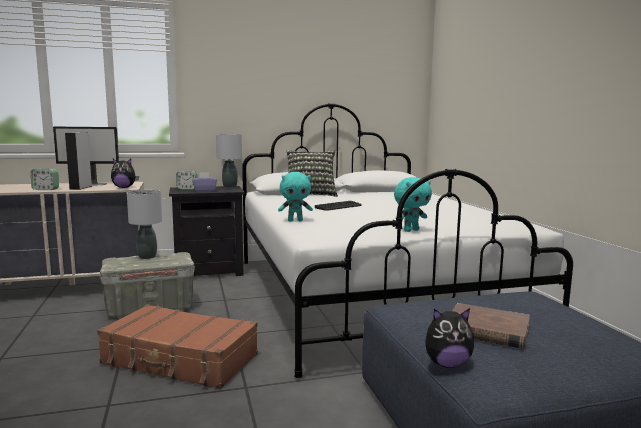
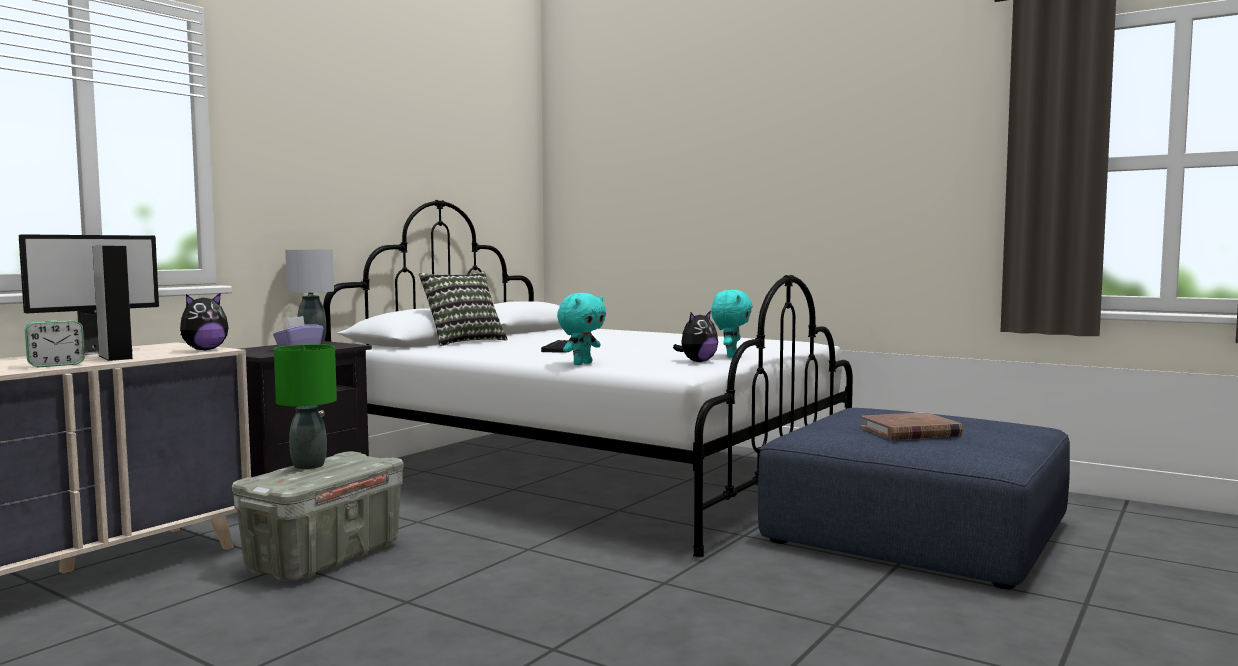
camera: 40 degrees left, 5 degrees down
brown suitcase [97,304,258,389] -> none
grey table lamp [127,190,162,259] -> green table lamp [274,344,337,469]
alarm clock [176,171,197,189] -> none
plush toy [425,308,474,368] -> plush toy moved to [673,310,718,362]

